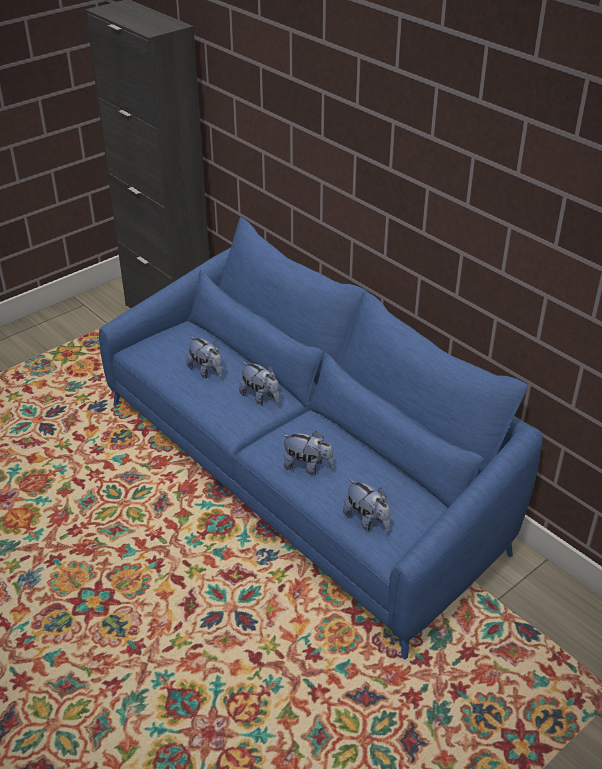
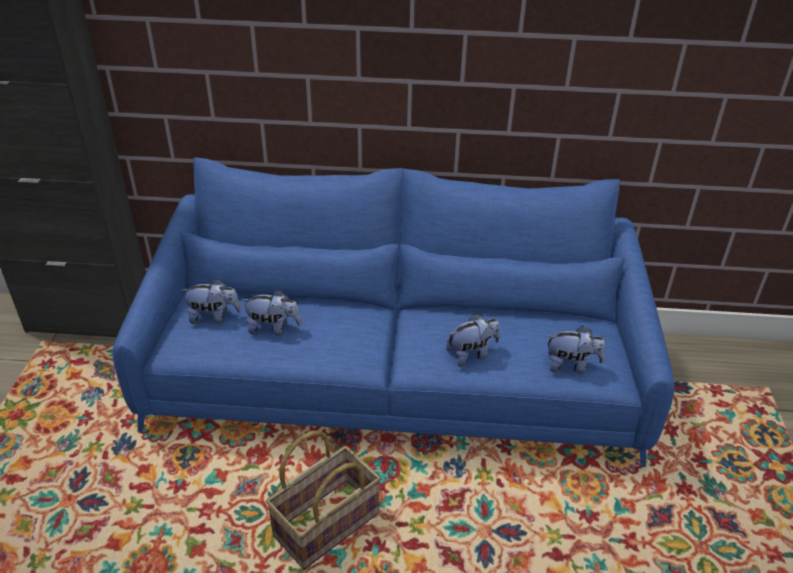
camera: 45 degrees left, 0 degrees up
plush toy [239,362,279,405] -> plush toy moved to [180,278,242,324]
none -> basket [266,430,381,569]

